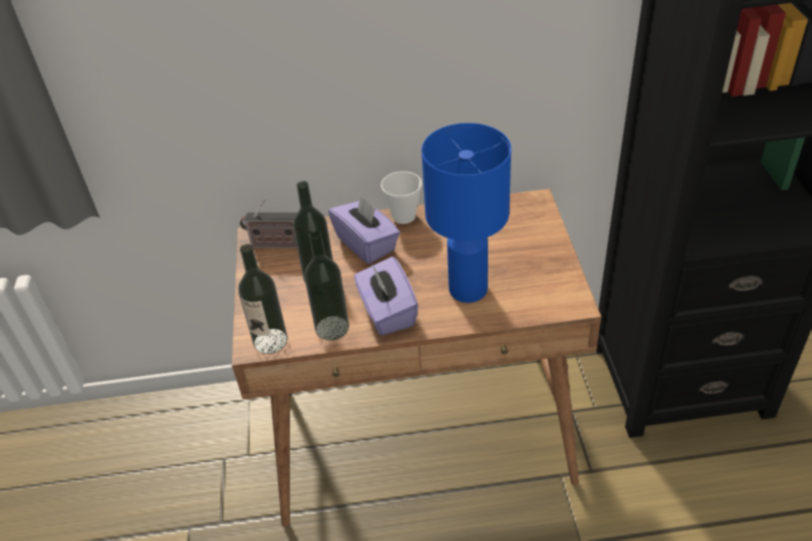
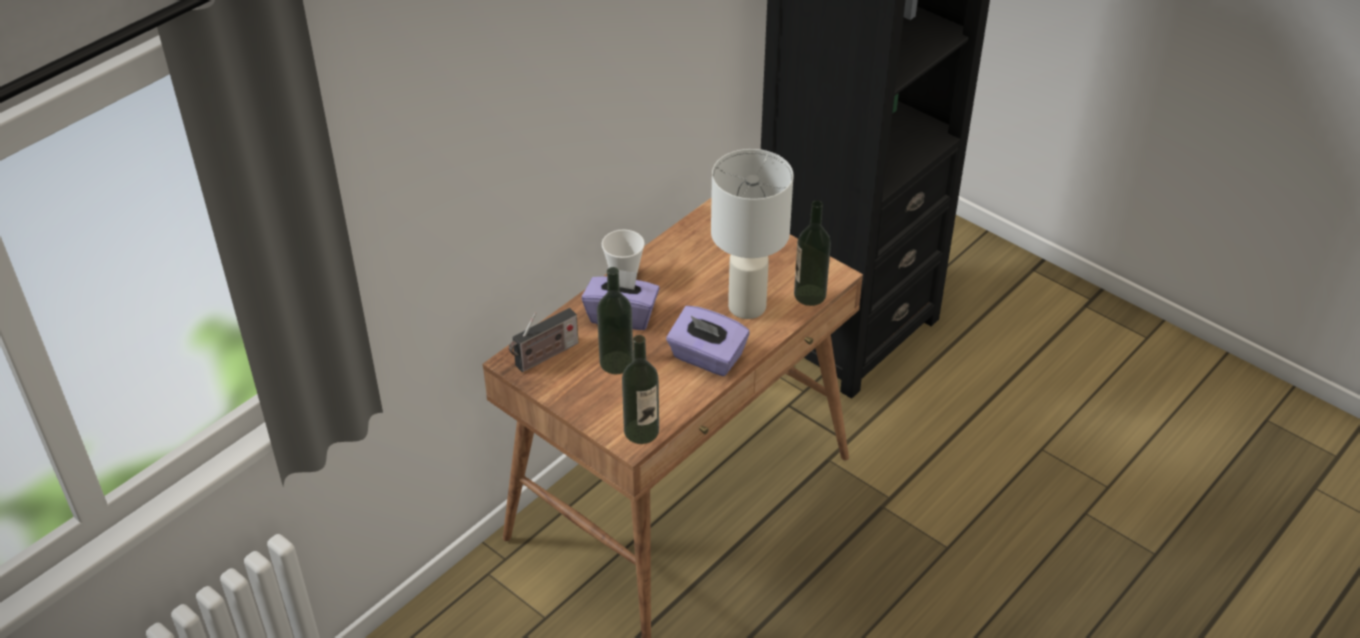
camera: 45 degrees left, 0 degrees up
bottle [304,230,349,341] -> bottle moved to [794,200,831,306]
blue table lamp [421,123,511,303] -> white table lamp [711,149,793,319]

